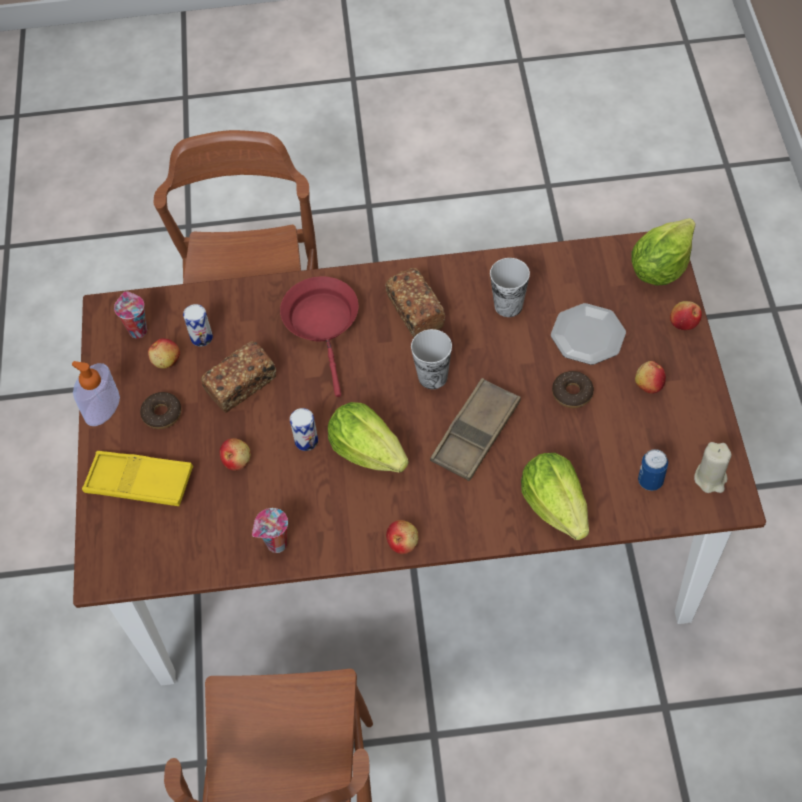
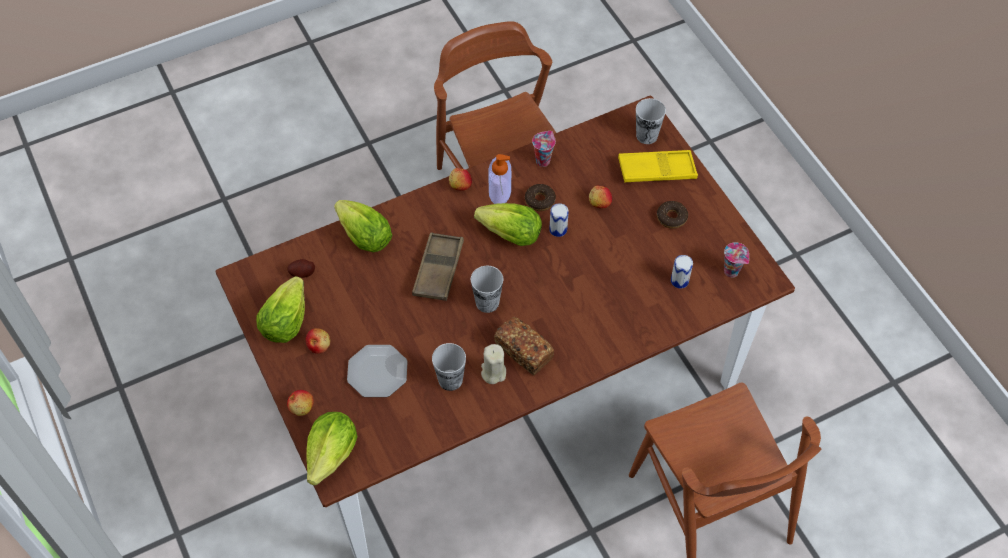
camera: 155 degrees right, 0 degrees up
soap dispenser [72,361,120,426] -> soap dispenser moved to [488,154,511,204]
apple [148,338,180,369] -> none
bread [201,341,276,413] -> none
red frying pan [280,277,359,397] -> none
donut [552,371,594,408] -> donut moved to [525,184,556,211]
can [638,449,668,491] -> potato [287,259,315,278]
beige candle [694,442,731,493] -> beige candle moved to [481,344,506,384]
none -> lettuce [256,276,305,343]
none -> cup [636,98,666,144]

